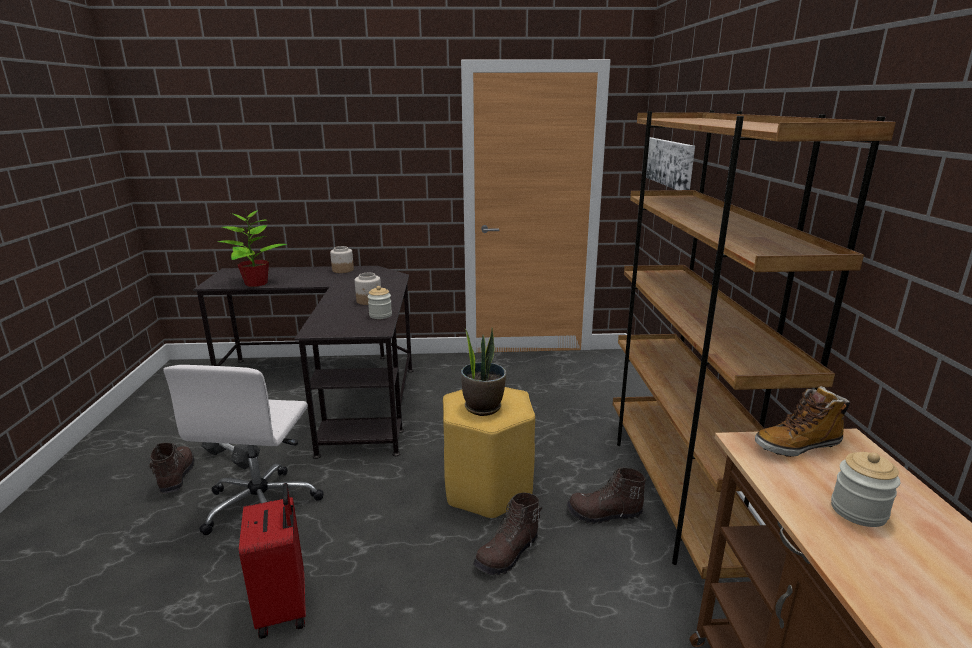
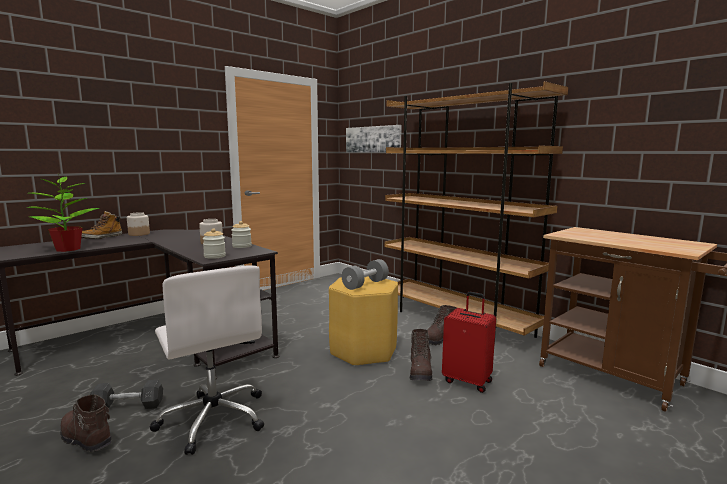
camera: 40 degrees left, 10 degrees down
red suitcase [239,483,306,639] -> red suitcase moved to [442,292,496,393]
potted plant [461,327,506,416] -> grey dumbbell [342,259,389,290]
boot [755,386,850,457] -> boot moved to [82,211,122,239]
jar [831,452,900,527] -> jar moved to [203,228,226,259]

